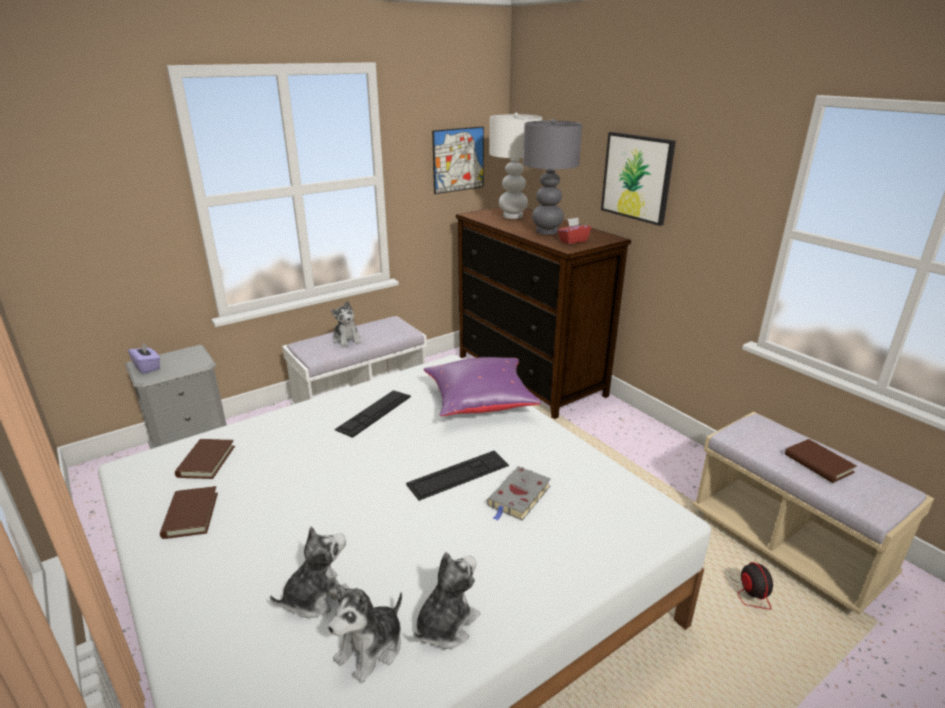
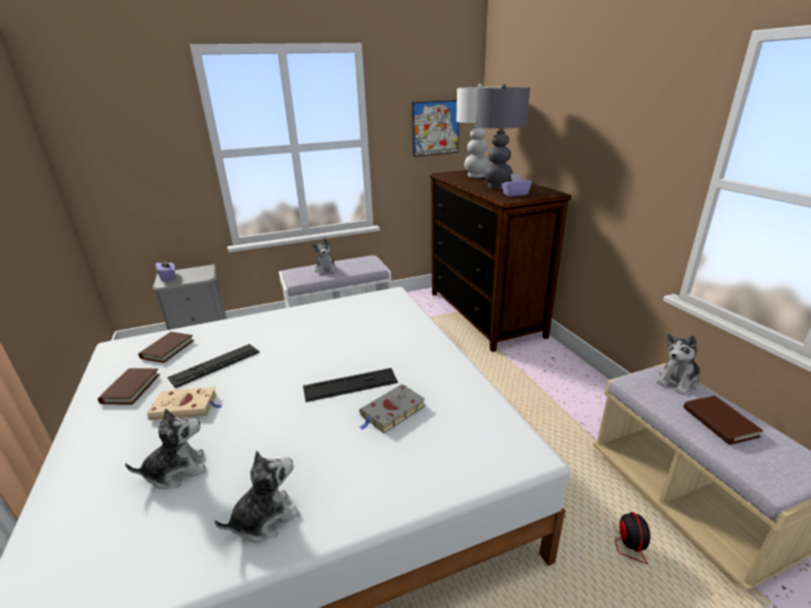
camera: 15 degrees right, 0 degrees up
plush toy [328,584,402,683] -> plush toy moved to [656,334,700,395]
keyboard [334,390,411,438] -> keyboard moved to [167,344,259,388]
purple pillow [424,357,542,416] -> none
red tissue box [557,218,591,244] -> purple tissue box [501,173,532,197]
picture [601,132,676,226] -> none
none -> beige book [147,387,222,420]

